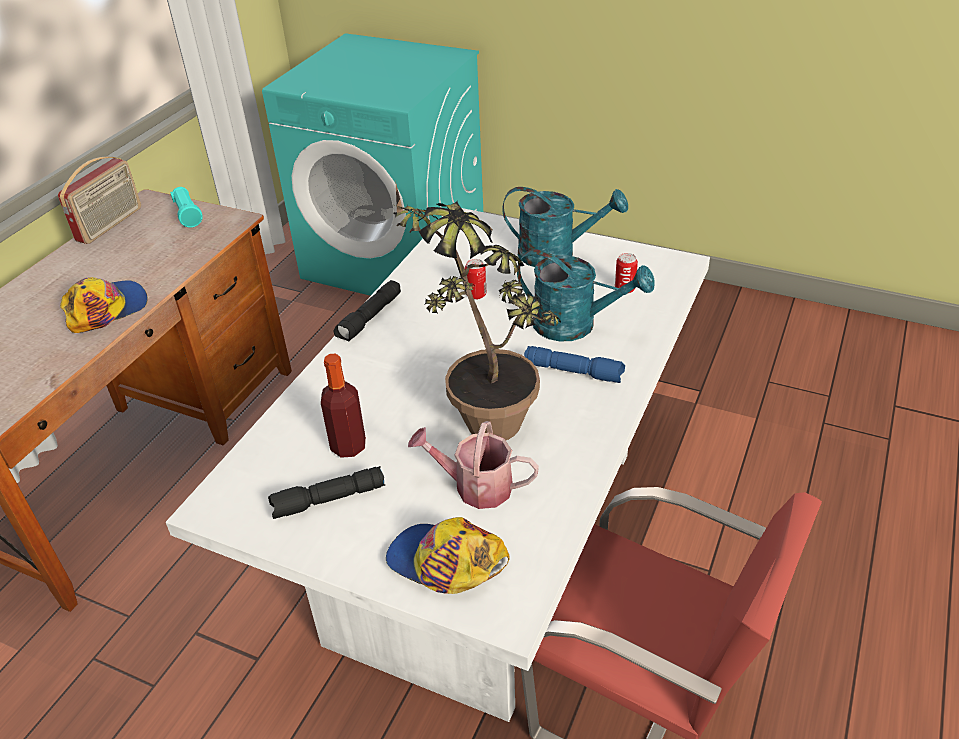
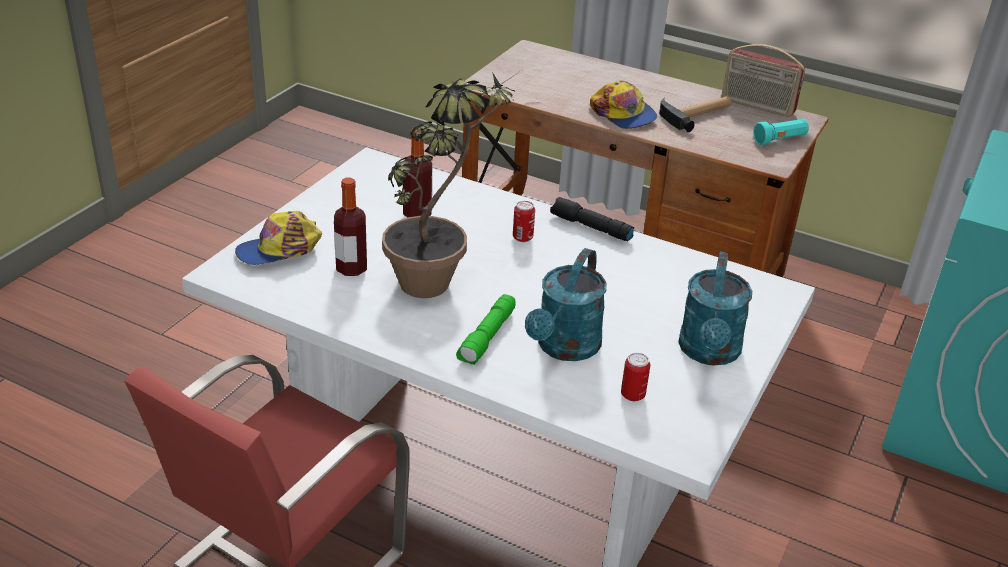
camera: 90 degrees right, 5 degrees down
black flashlight [268,466,385,519] -> none
cap [386,517,510,594] -> cap turned 150 degrees counterclockwise [235,211,322,265]
watering can [408,421,539,509] -> bottle [334,178,367,276]
can [465,259,486,300] -> can moved to [513,201,535,242]
blue flashlight [524,346,625,383] -> green flashlight [456,294,516,365]
none -> hammer [659,96,732,132]

